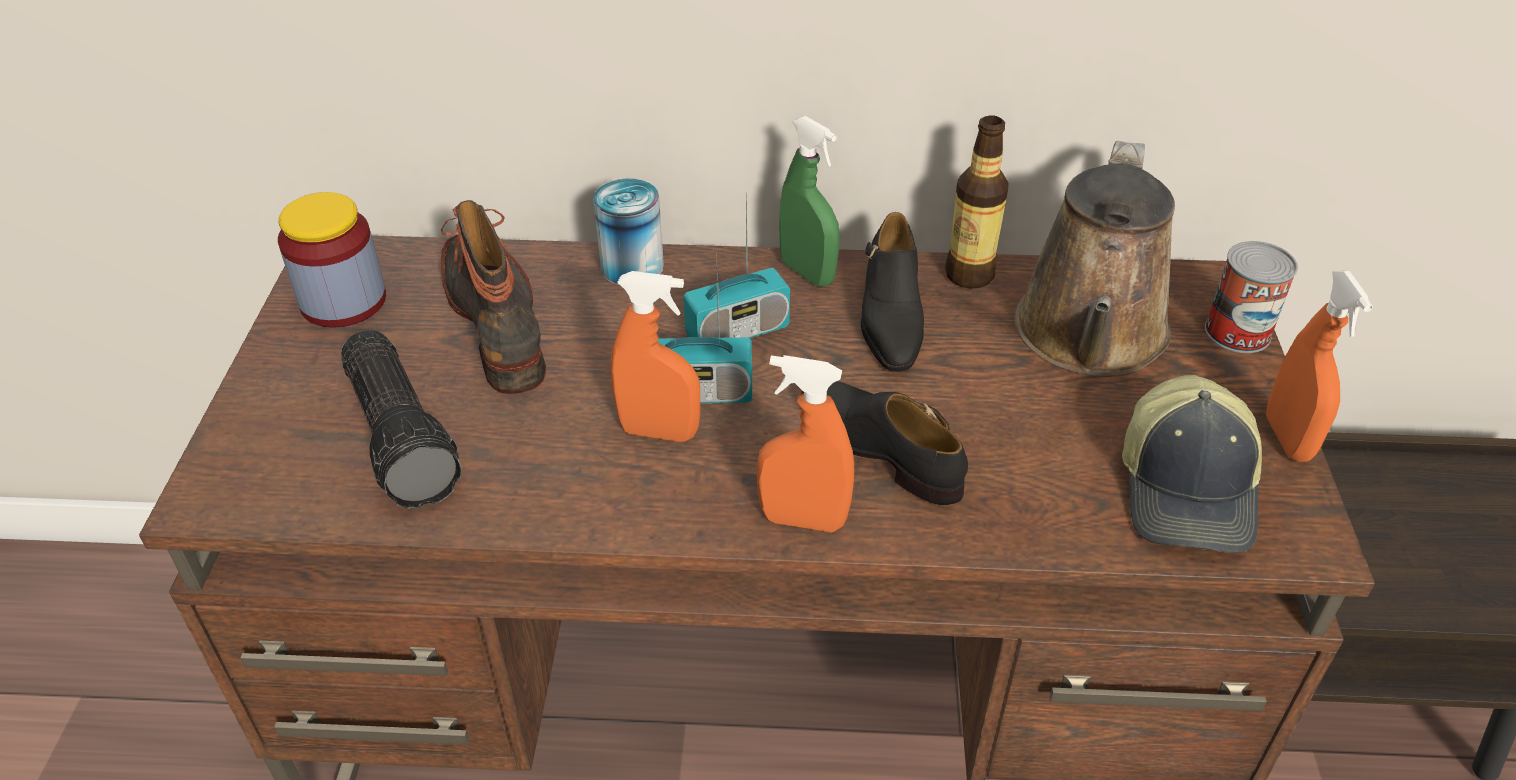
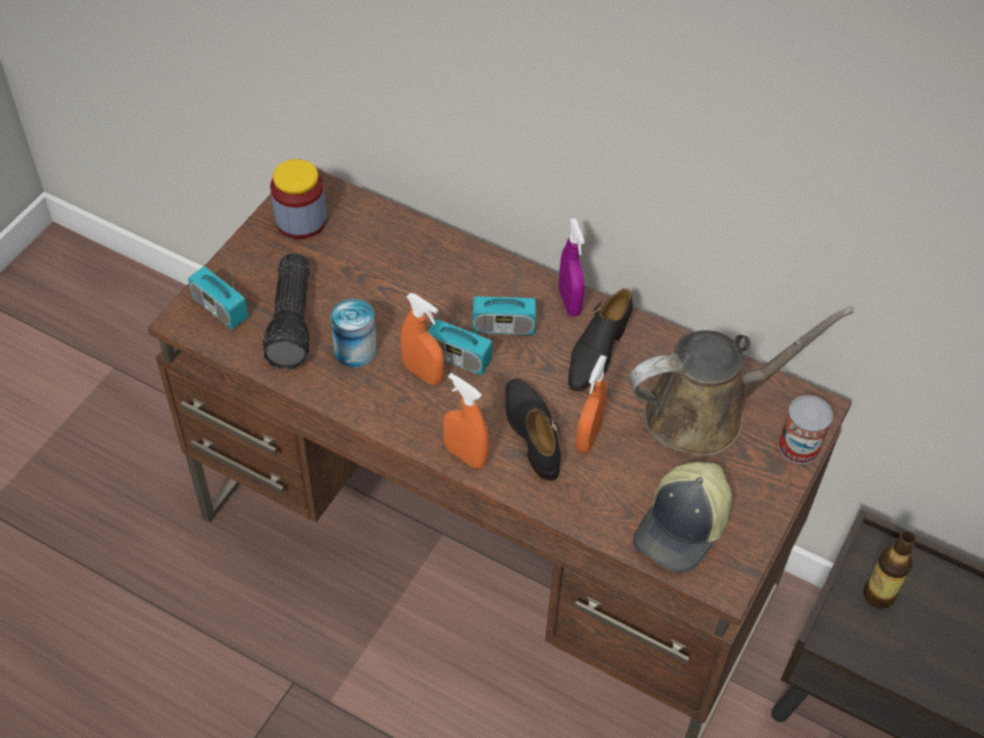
camera: 25 degrees right, 10 degrees up
boot [441,200,546,394] -> none
can [593,179,664,285] -> can moved to [330,299,377,368]
green spray bottle [779,116,840,287] -> purple spray bottle [559,218,585,316]
bottle [945,115,1008,289] -> bottle moved to [863,531,916,609]
brown watering can [1015,141,1175,377] -> brown watering can turned 150 degrees counterclockwise [629,307,853,457]
orange spray bottle [1266,271,1373,462] -> orange spray bottle moved to [576,355,607,453]
none -> radio [188,250,248,329]

